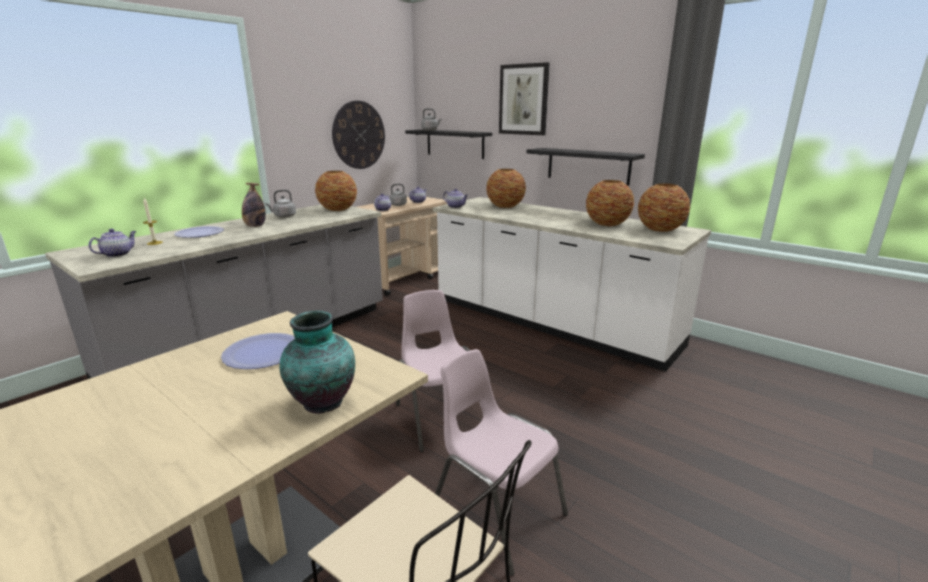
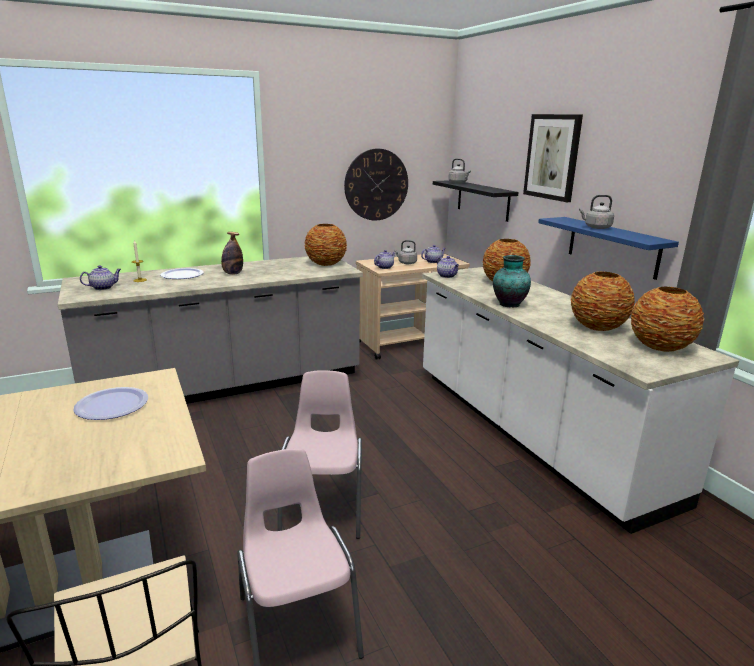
camera: 25 degrees right, 0 degrees up
grey kettle [265,190,296,218] -> grey kettle moved to [579,195,614,229]
vase [279,310,355,414] -> vase moved to [493,255,531,307]
black shelf [526,148,645,186] -> blue shelf [538,217,679,280]

